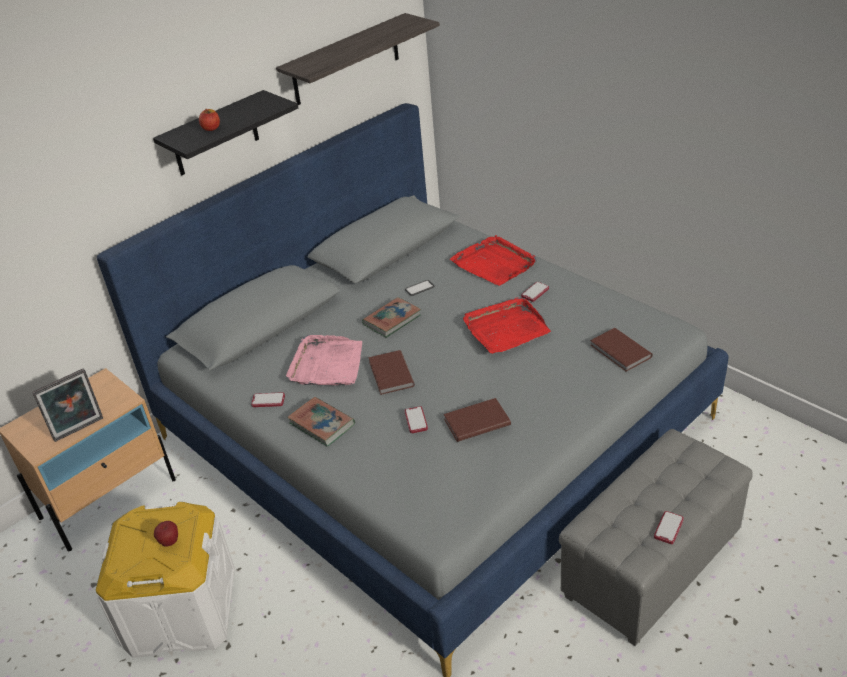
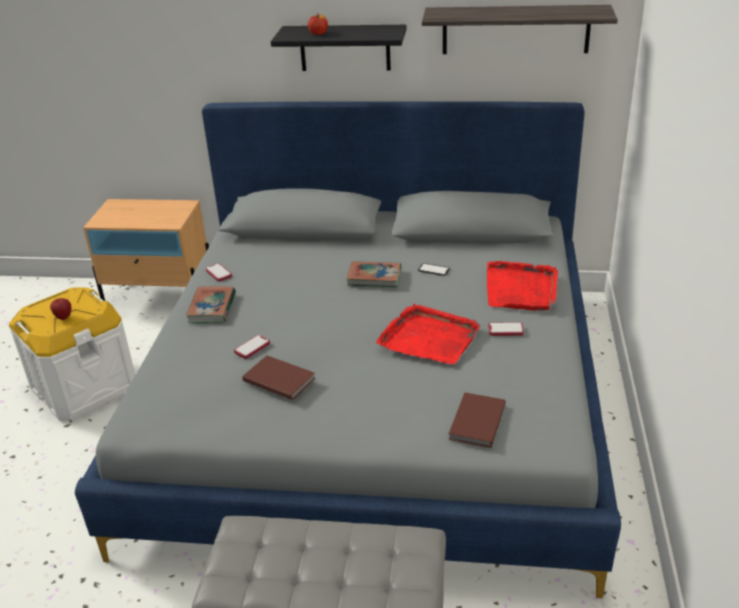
camera: 50 degrees right, 5 degrees down
picture frame [32,368,103,442] -> none
pink tray [286,335,362,385] -> none
brown book [368,350,415,395] -> none
phone [654,511,684,544] -> none

